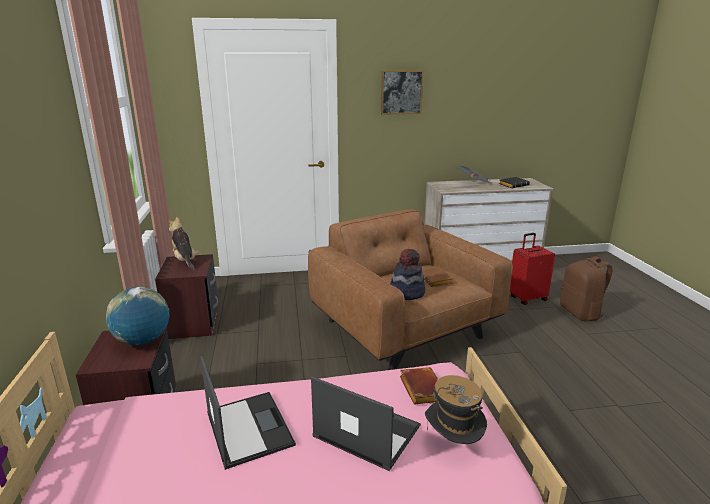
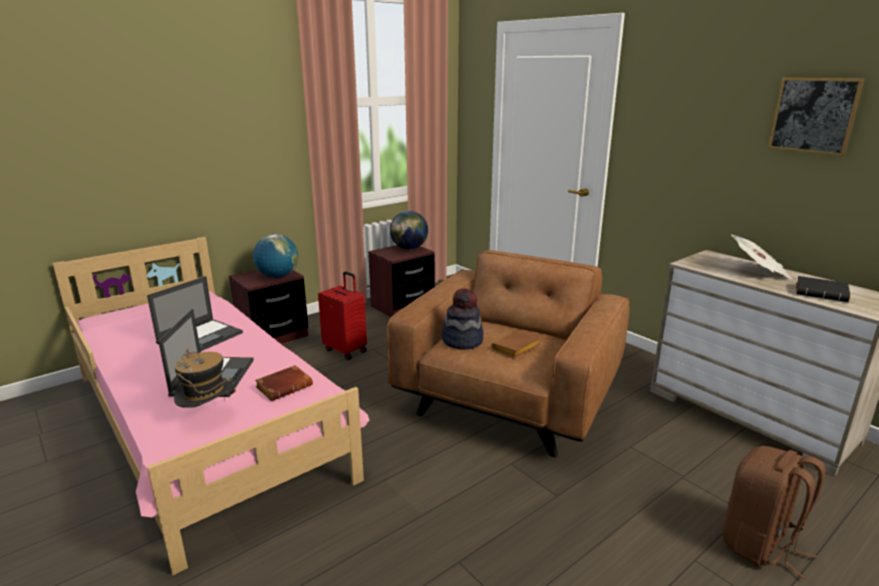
camera: 60 degrees right, 0 degrees up
plush toy [168,217,199,271] -> globe [390,211,428,249]
picture [381,70,424,115] -> picture moved to [768,77,865,156]
red suitcase [510,233,555,305] -> red suitcase moved to [318,271,367,360]

